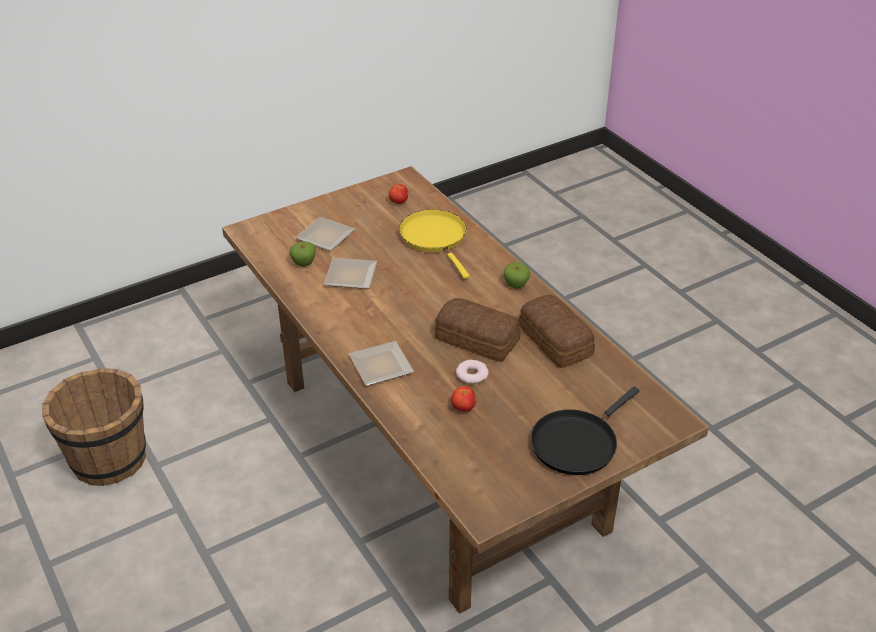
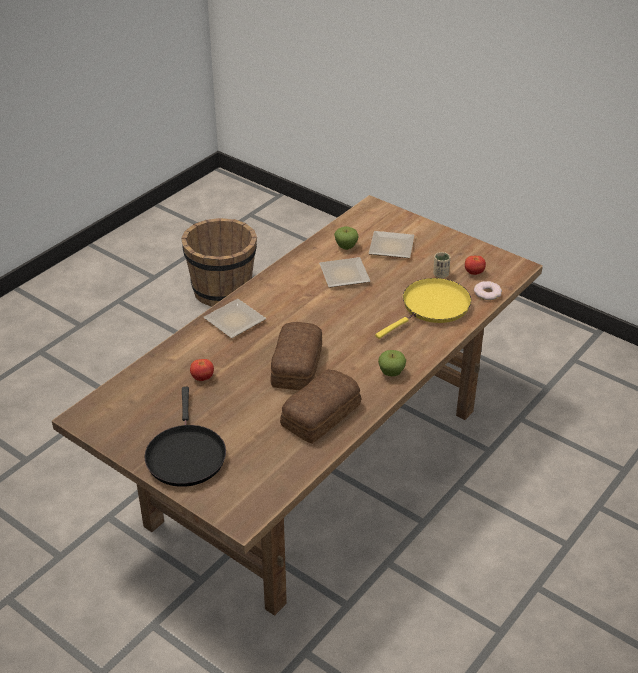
camera: 70 degrees right, 0 degrees up
donut [456,360,489,384] -> donut moved to [474,281,502,300]
black frying pan [531,387,639,475] -> black frying pan turned 120 degrees counterclockwise [144,387,226,487]
none -> beige cup [433,252,450,278]

